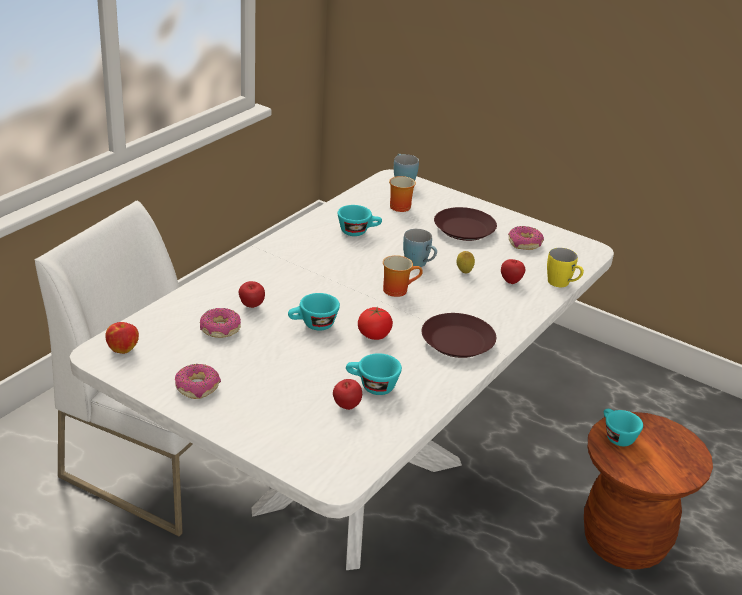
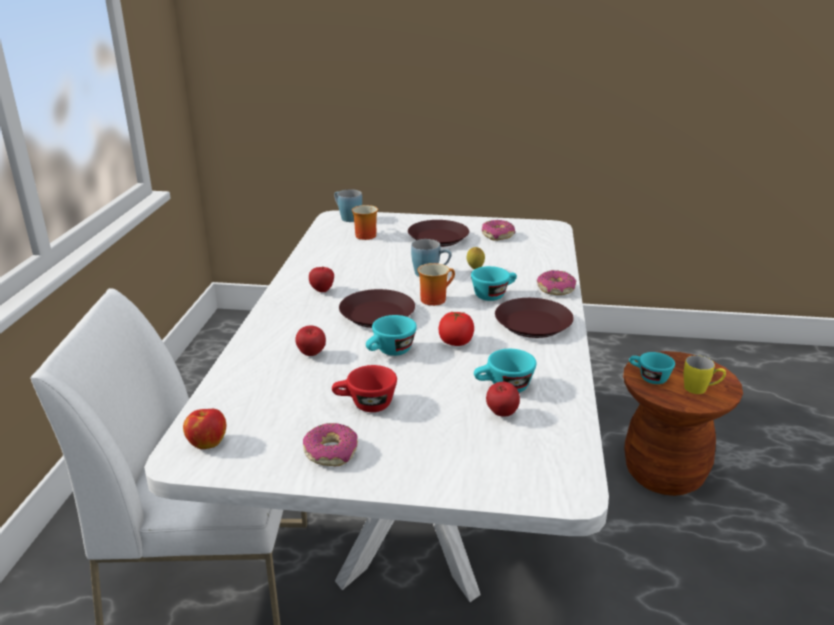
camera: 25 degrees left, 5 degrees down
donut [200,308,241,338] -> donut moved to [537,270,576,295]
turquoise cup [338,205,382,236] -> turquoise cup moved to [471,266,517,301]
apple [501,259,525,284] -> apple moved to [309,266,334,292]
yellow mug [547,248,584,287] -> yellow mug moved to [684,355,726,394]
none -> red cup [332,365,397,412]
none -> brown plate [339,289,415,328]

